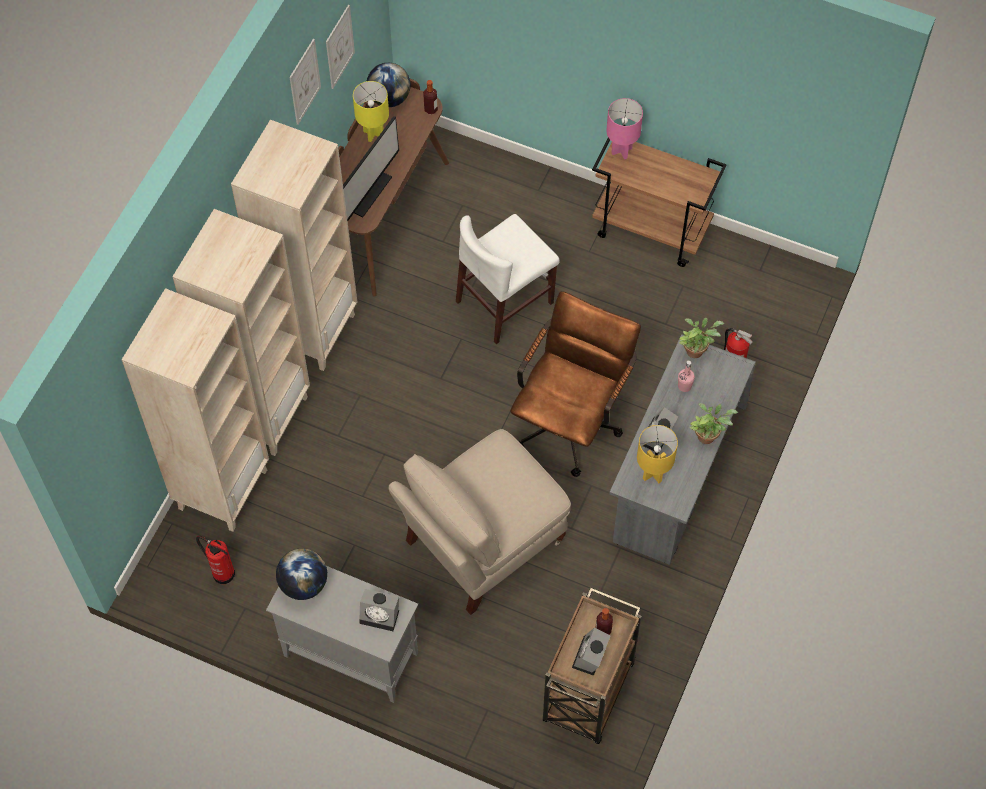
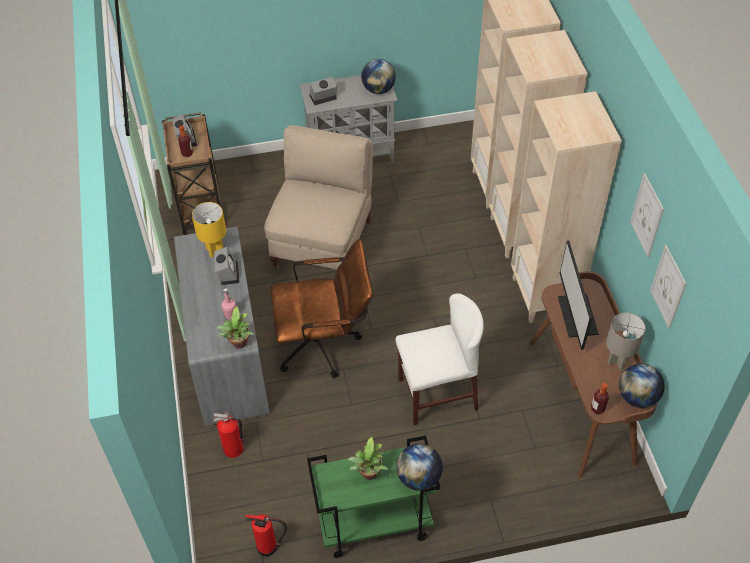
camera: 145 degrees right, 10 degrees down
fire extinguisher [196,536,235,584] -> fire extinguisher moved to [245,514,287,557]
yellow table lamp [353,81,389,142] -> grey table lamp [606,313,646,370]
white chair [456,214,560,344] -> white chair turned 60 degrees clockwise [396,293,484,425]
brown office chair [510,291,641,477] -> brown office chair turned 90 degrees counterclockwise [270,239,373,378]
brown cart [592,138,727,267] -> green cart [307,436,440,558]
pink table lamp [606,98,643,159] -> globe [396,443,443,491]
potted plant [690,403,738,444] -> potted plant moved to [348,437,388,480]

